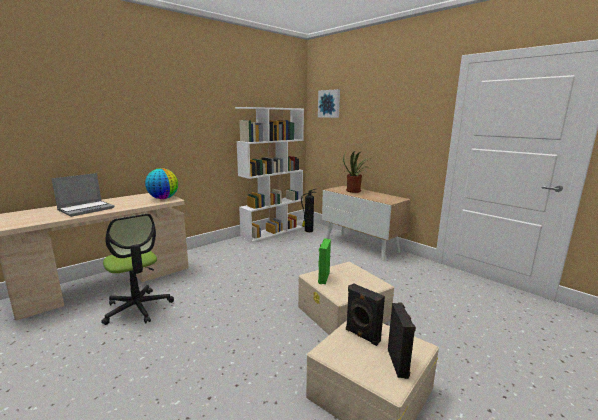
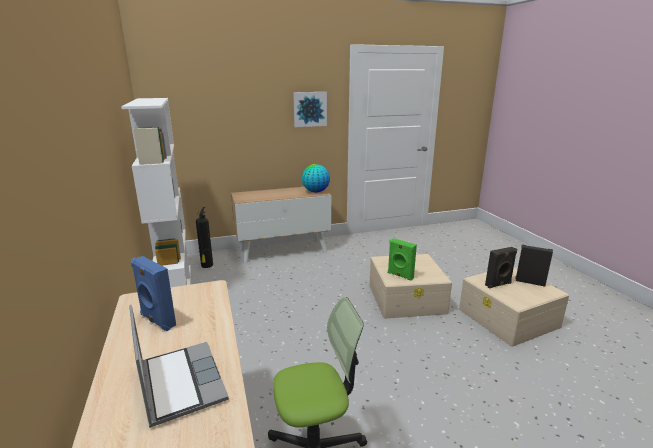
camera: 65 degrees left, 5 degrees up
globe [145,168,178,199] -> globe moved to [302,164,330,193]
picture [318,89,340,118] -> picture moved to [293,92,327,127]
potted plant [343,151,373,193] -> none
none -> blue speaker [131,256,176,331]

